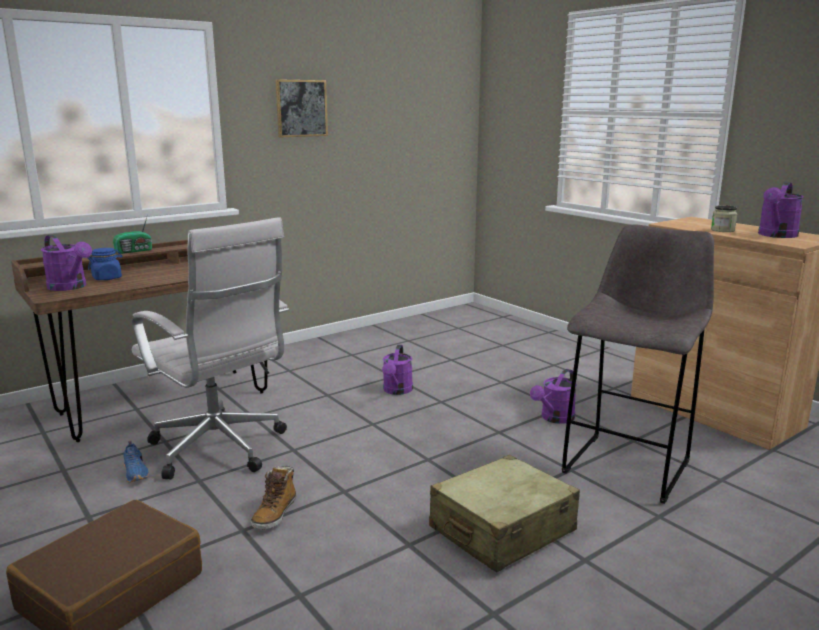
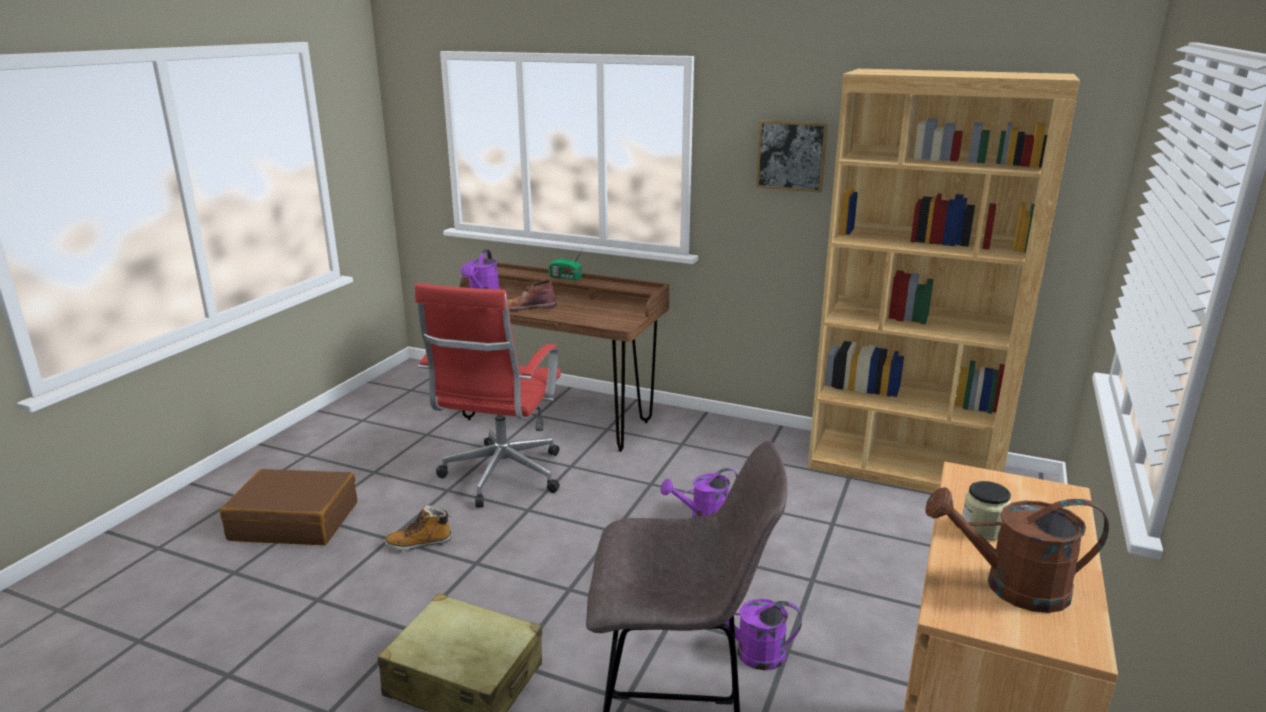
camera: 60 degrees right, 5 degrees up
blue jar [88,248,123,280] -> none
blue shoe [123,441,149,482] -> none
white office chair [132,217,289,480] -> red office chair [415,283,561,508]
purple watering can [758,182,804,238] -> brown watering can [925,487,1109,613]
none -> brown boot [508,280,557,311]
none -> brown bookcase [808,69,1080,493]

